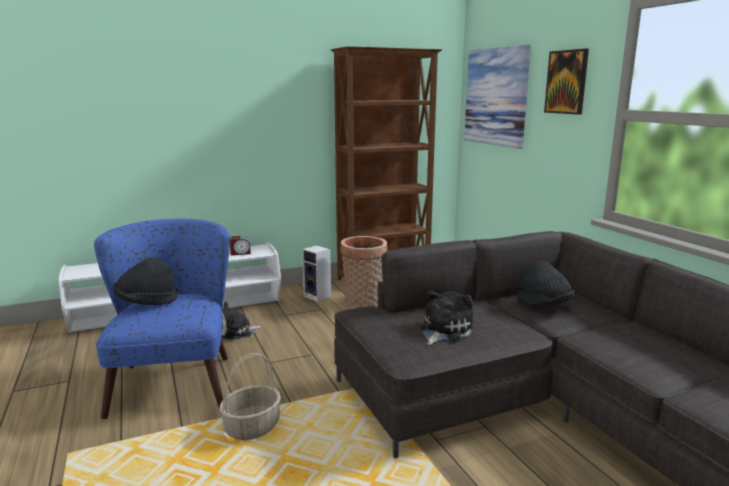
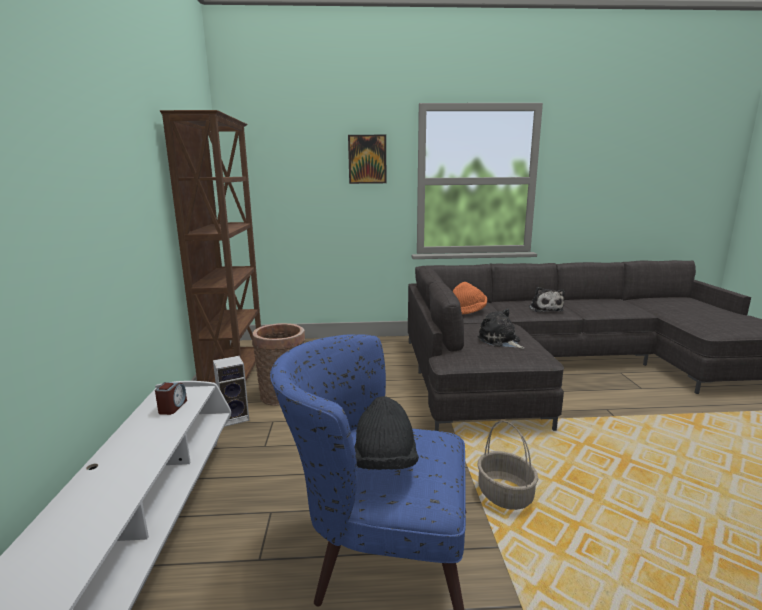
camera: 70 degrees left, 0 degrees up
plush toy [221,301,263,340] -> plush toy moved to [529,287,564,312]
picture [464,44,531,149] -> none
black hat [517,261,575,307] -> orange hat [453,282,487,314]

